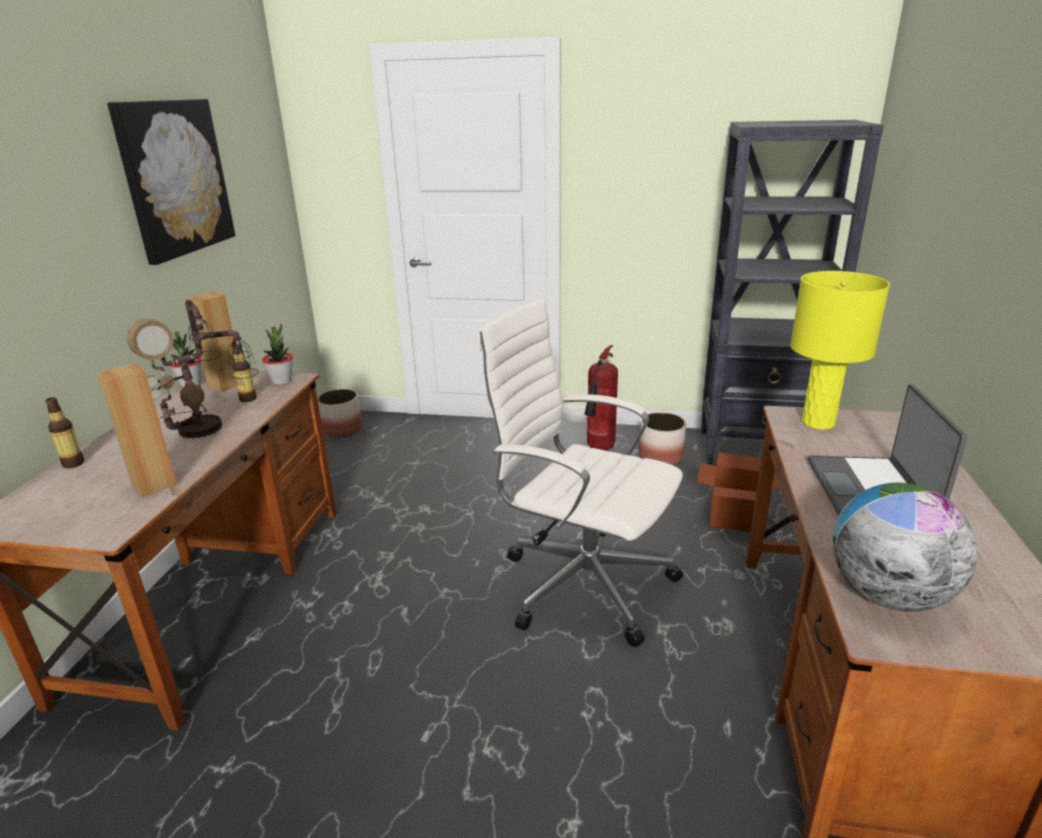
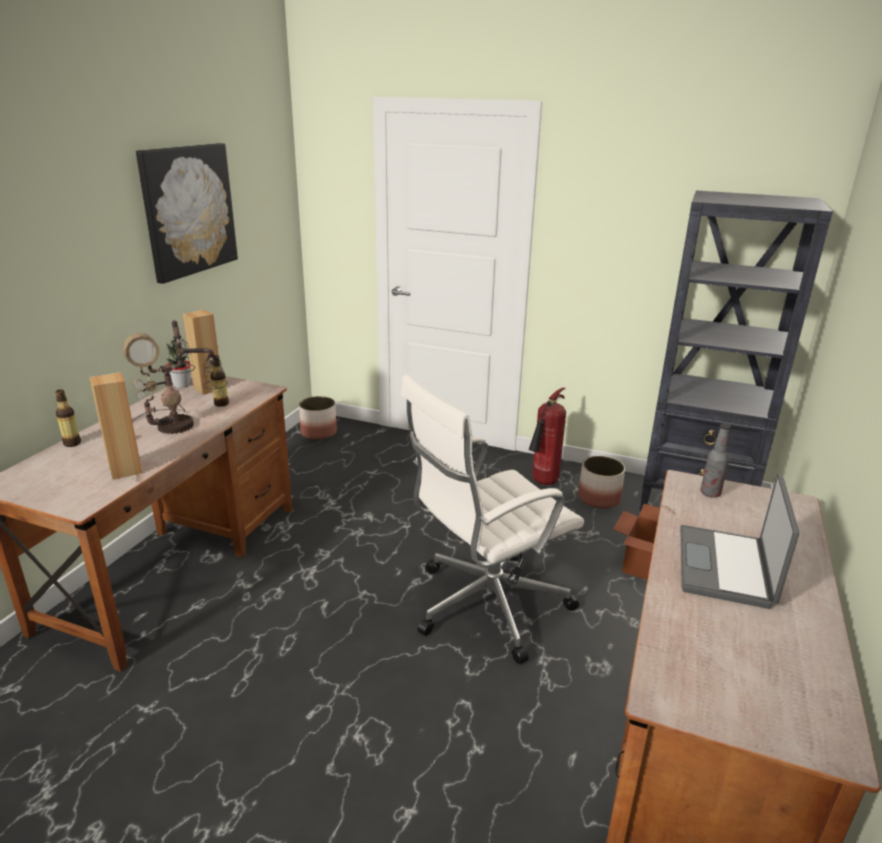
camera: 10 degrees right, 0 degrees up
potted plant [262,324,293,385] -> none
white office chair [477,298,683,647] -> white office chair turned 75 degrees counterclockwise [401,375,584,664]
yellow table lamp [790,271,890,430] -> bottle [700,424,731,498]
globe [832,483,977,612] -> none

